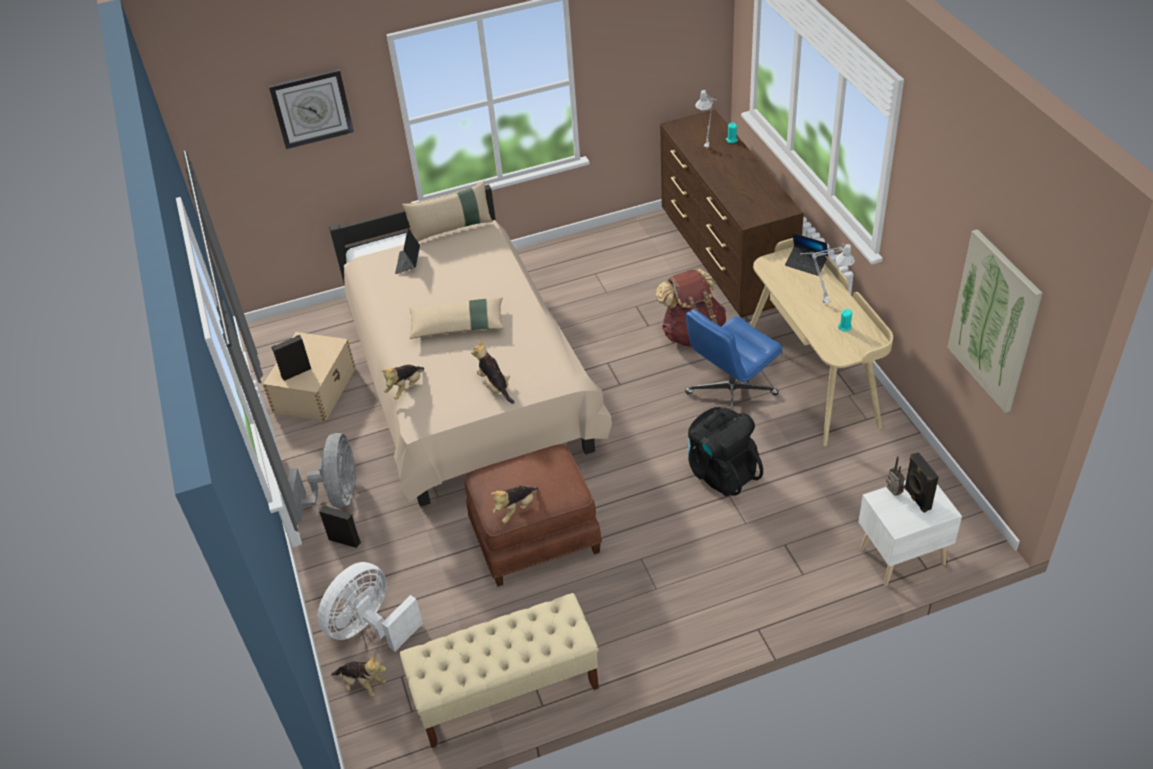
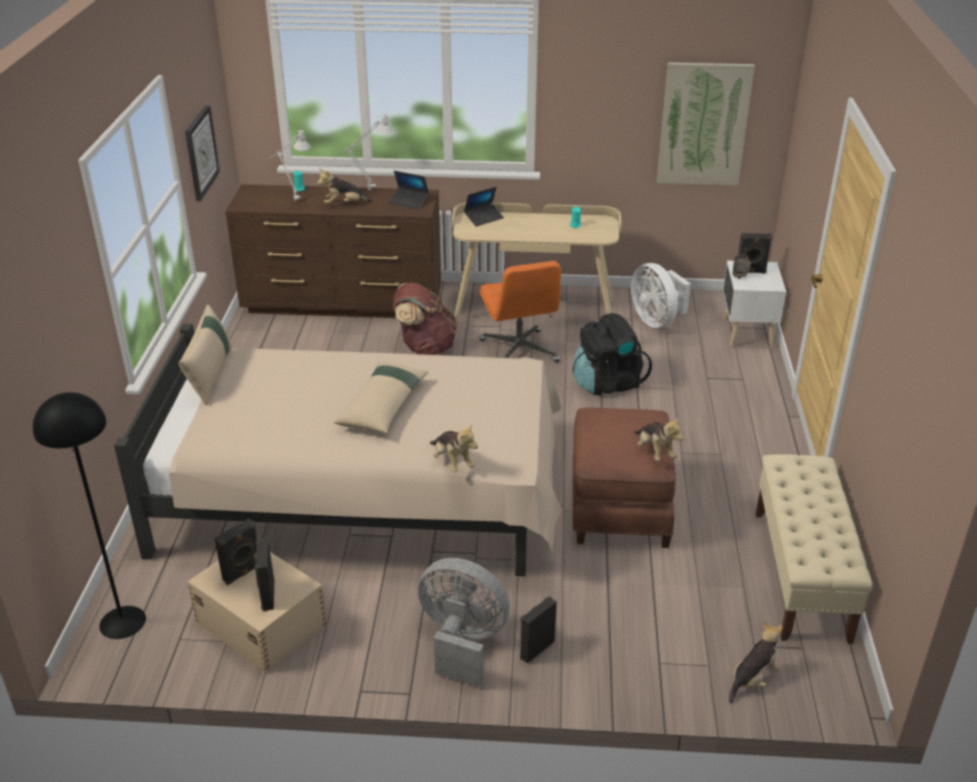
camera: 70 degrees left, 10 degrees down
wall clock [269,69,354,149] -> wall clock moved to [185,105,220,201]
white fan [318,562,423,652] -> white fan moved to [631,263,691,328]
laptop [395,228,420,274] -> laptop moved to [389,171,429,209]
plush toy [471,340,515,404] -> plush toy moved to [317,169,372,204]
blue office chair [685,310,783,410] -> orange office chair [480,261,561,363]
grey table lamp [800,243,855,304] -> grey table lamp moved to [333,114,393,190]
none -> black floor lamp [33,392,146,639]
none -> black speaker [215,519,257,585]

